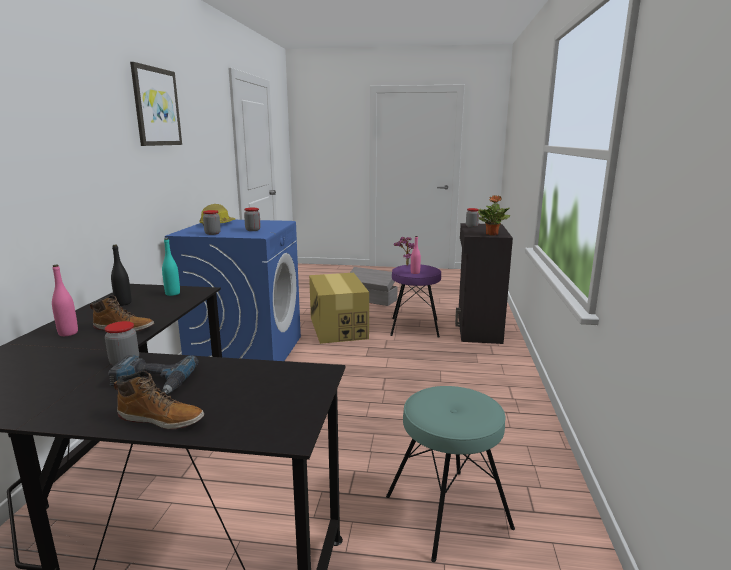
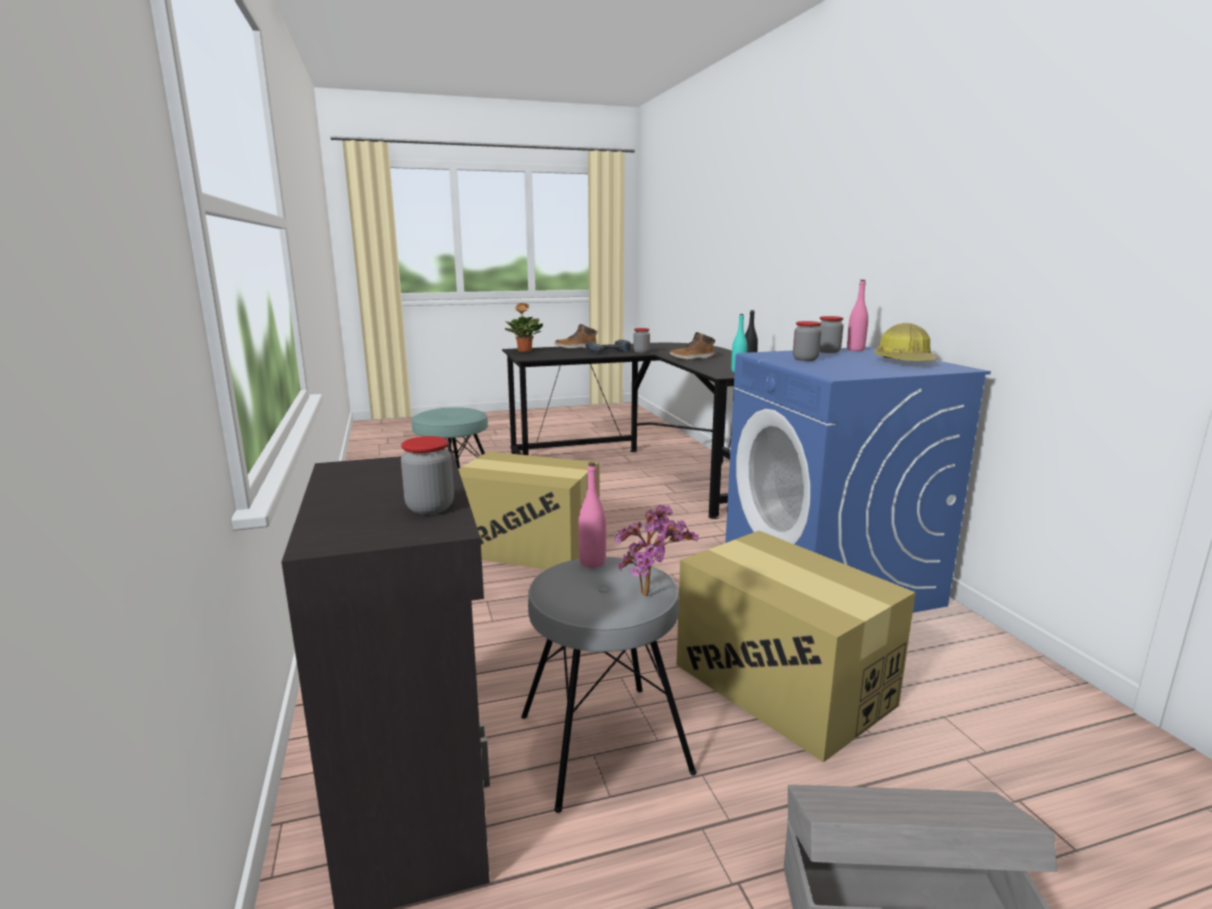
camera: 155 degrees right, 0 degrees up
pink bottle [52,265,78,336] -> pink bottle moved to [847,280,868,351]
picture [130,62,182,146] -> none
purple stool [390,264,441,338] -> grey stool [521,557,696,813]
potted plant [478,195,510,236] -> potted plant moved to [505,303,543,352]
none -> cardboard box [458,452,599,569]

